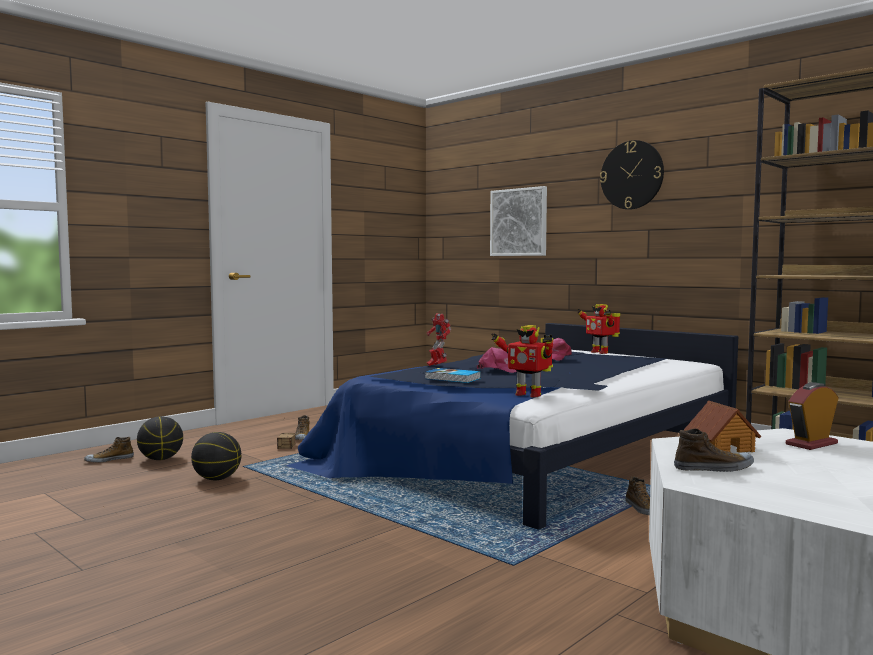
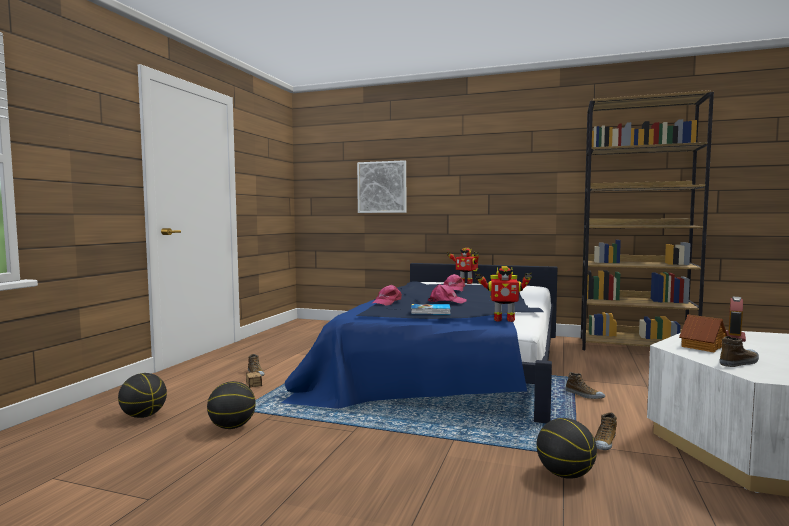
camera: 25 degrees left, 0 degrees up
shoe [84,437,134,463] -> shoe moved to [594,412,617,450]
toy robot [427,313,451,366] -> pink cap [373,285,402,306]
wall clock [600,140,664,210] -> none
none -> basketball [537,418,597,479]

